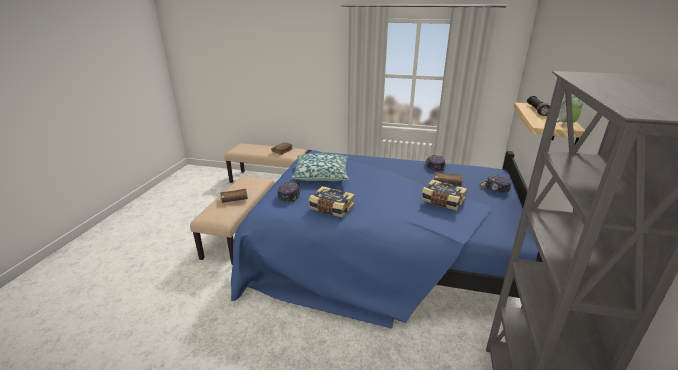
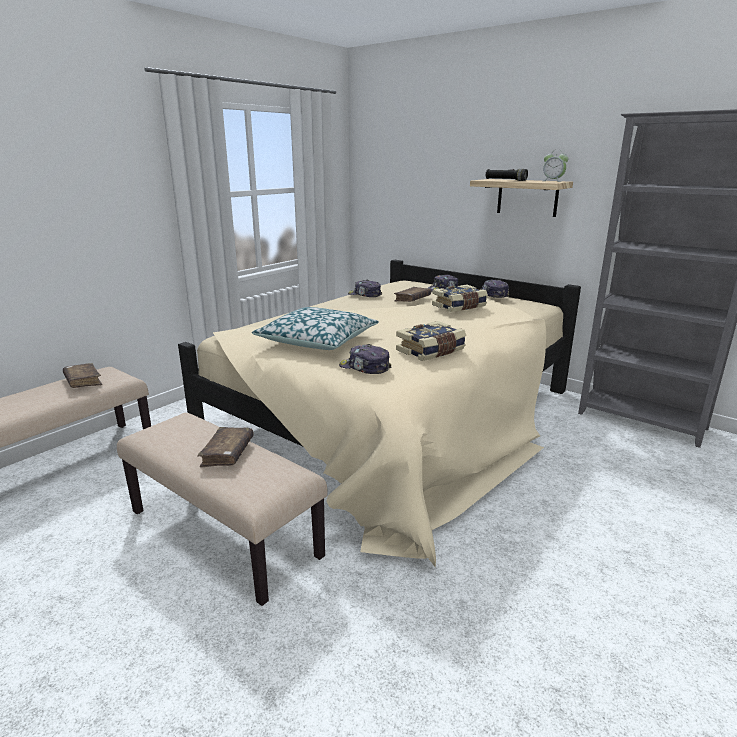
camera: 65 degrees left, 5 degrees down
blue bed [231,150,543,329] -> beige bed [178,260,581,567]
none -> cap [480,279,509,298]

